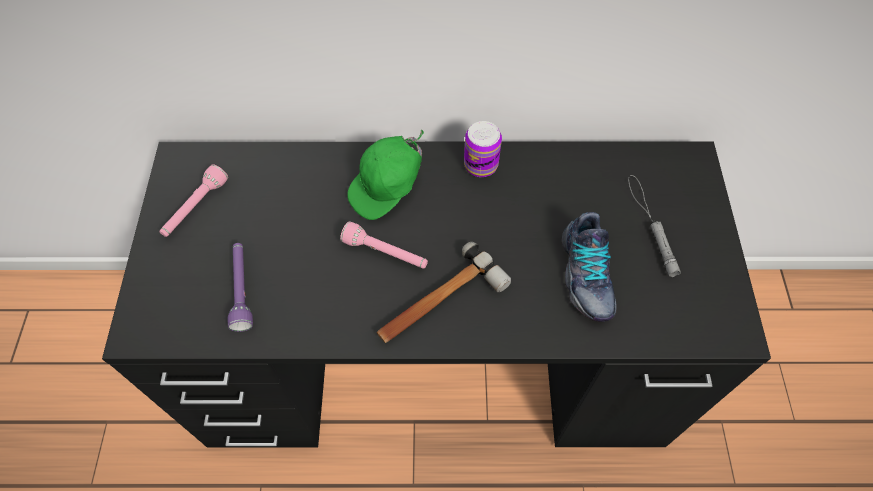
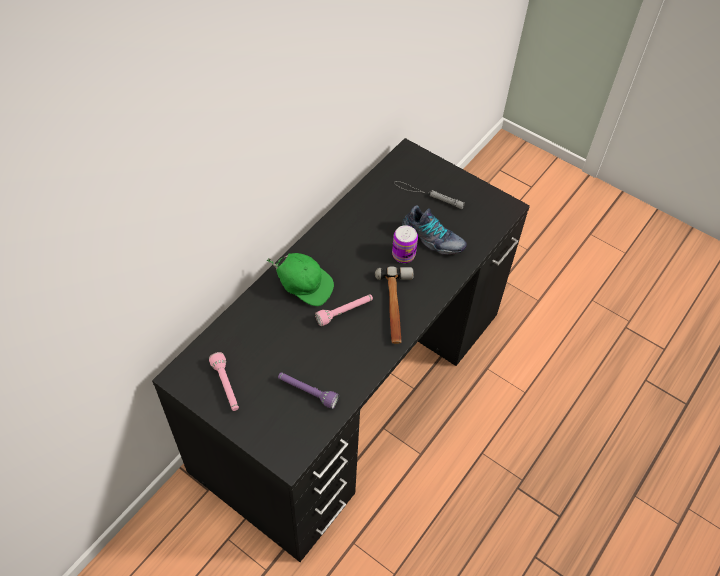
camera: 55 degrees left, 5 degrees down
green cap [347,129,424,220] -> green cap turned 60 degrees counterclockwise [267,253,334,306]
can [464,121,502,177] -> can moved to [392,225,418,263]

